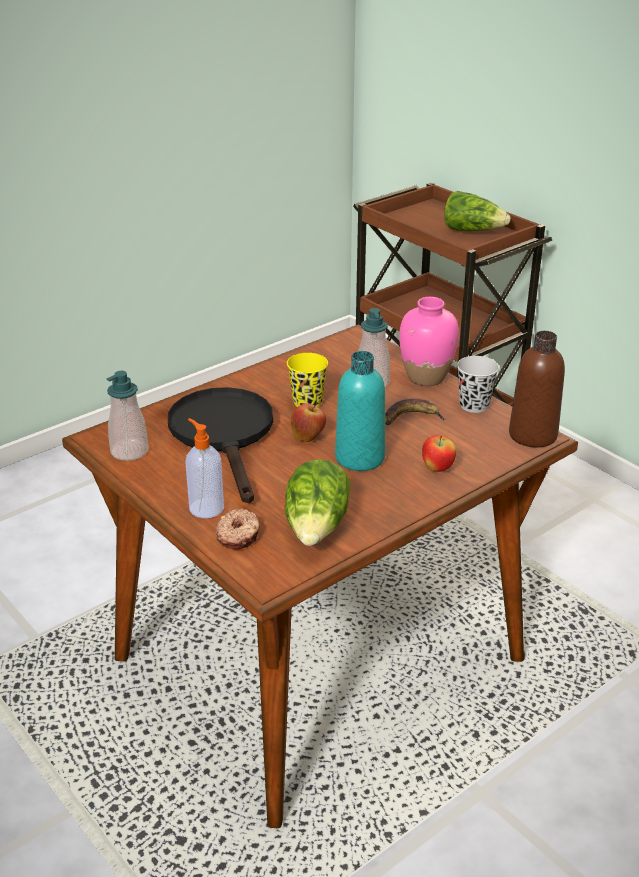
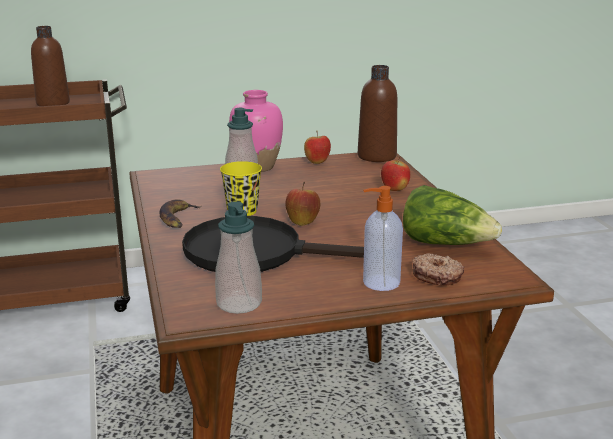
camera: 65 degrees left, 10 degrees down
turquoise bottle [335,351,385,471] -> none
banana [385,399,447,425] -> banana moved to [159,199,201,228]
lettuce [444,191,511,231] -> brown bottle [31,26,70,106]
black cup [457,356,499,413] -> apple [304,130,331,164]

